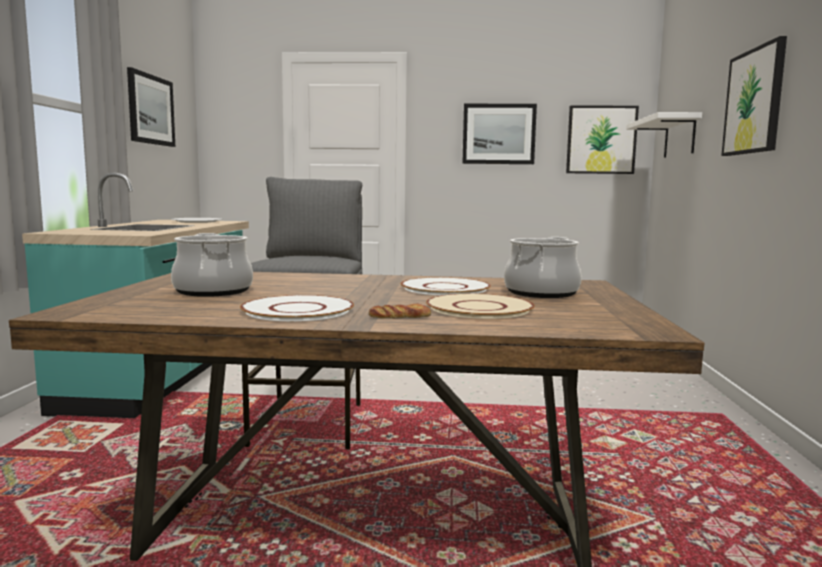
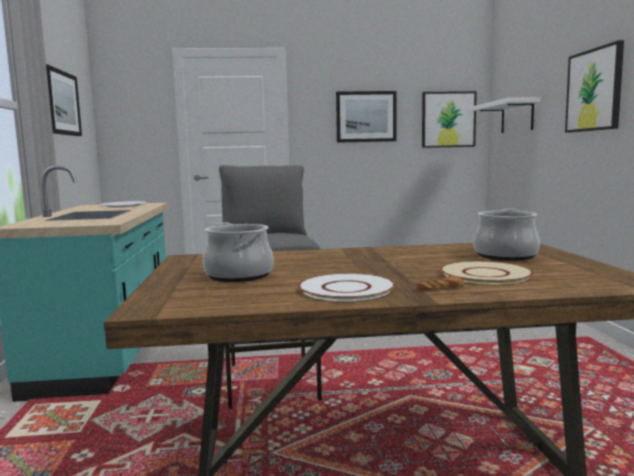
camera: 10 degrees left, 0 degrees up
white plate [400,277,491,295] -> none

